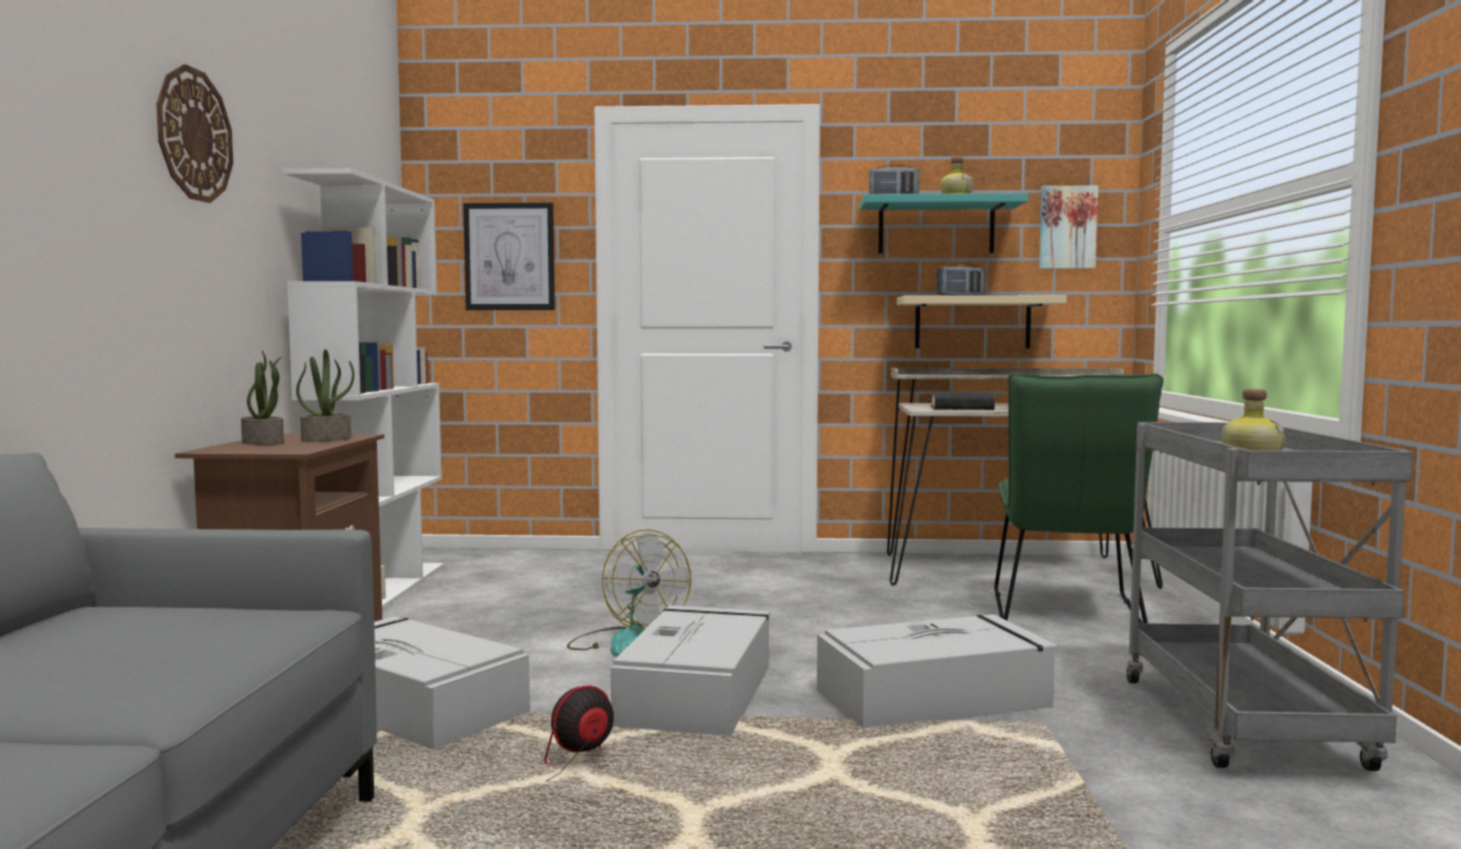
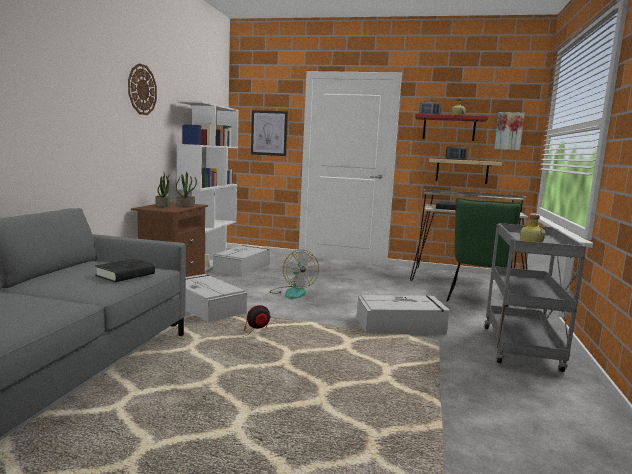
camera: 10 degrees right, 5 degrees up
grey storage box [611,605,770,736] -> grey storage box moved to [213,245,271,277]
turquoise shelf [860,193,1028,253] -> red shelf [415,114,488,141]
none -> black book [95,259,155,282]

